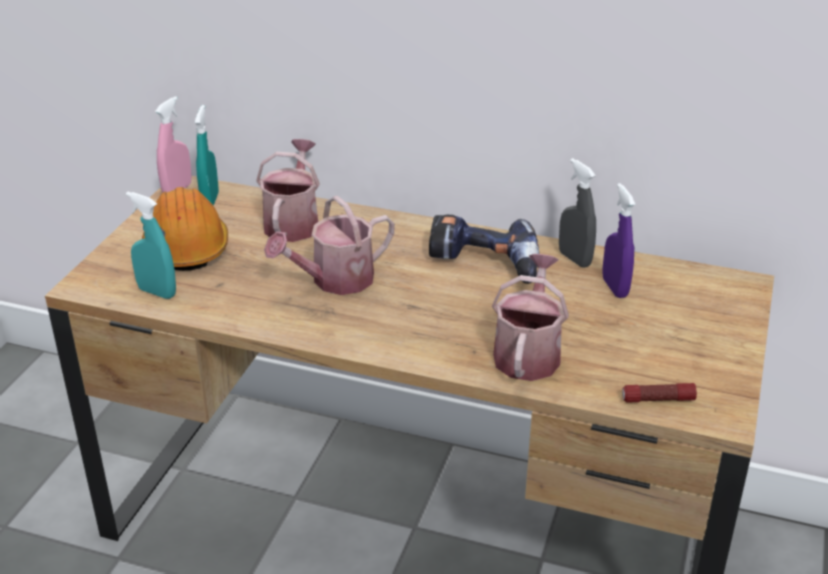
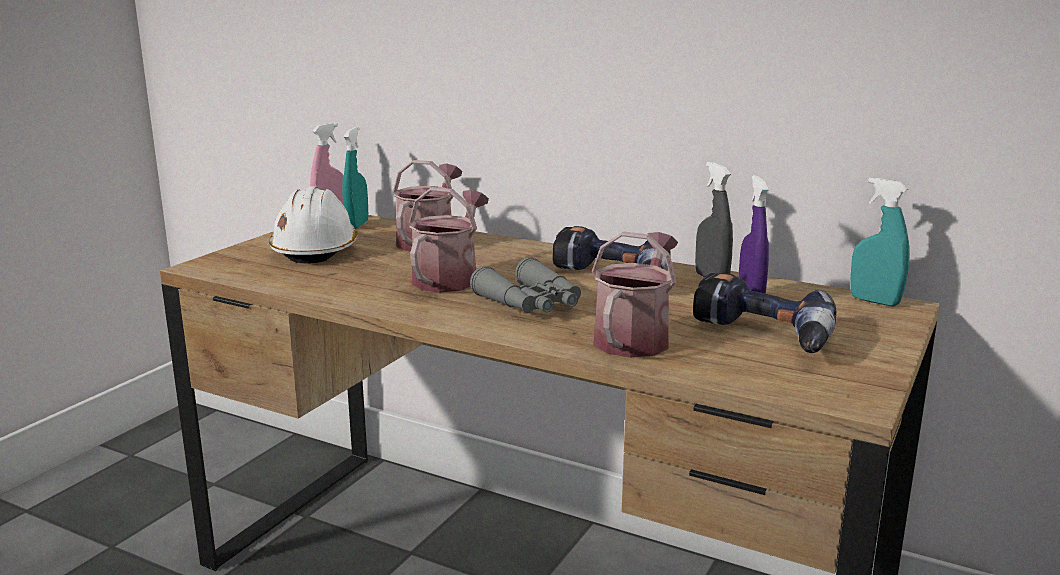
camera: 10 degrees right, 15 degrees down
turquoise spray bottle [126,192,176,299] -> turquoise spray bottle moved to [850,178,910,306]
orange hard hat [142,187,228,271] -> white hard hat [269,186,358,264]
watering can [264,196,395,295] -> watering can turned 135 degrees clockwise [409,187,489,293]
flashlight [622,383,697,403] -> none
none -> grey binoculars [470,258,581,312]
none -> power drill [693,273,836,353]

